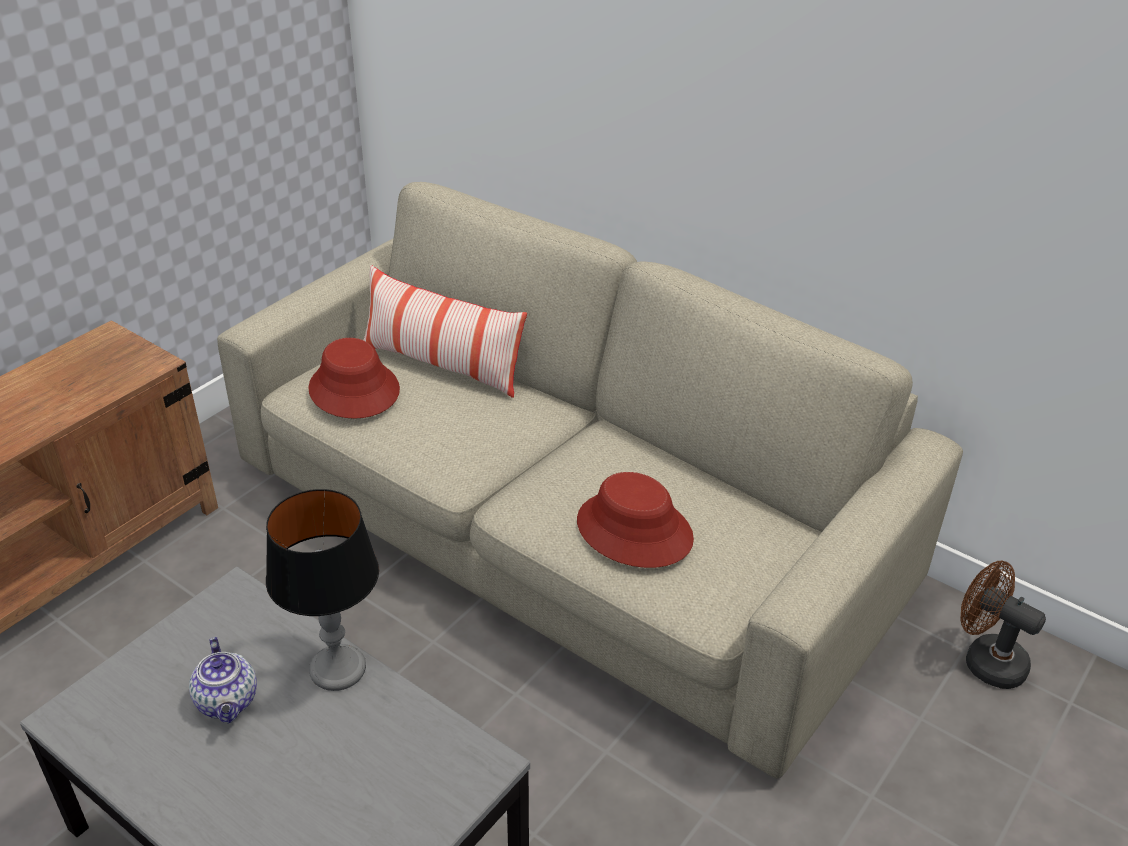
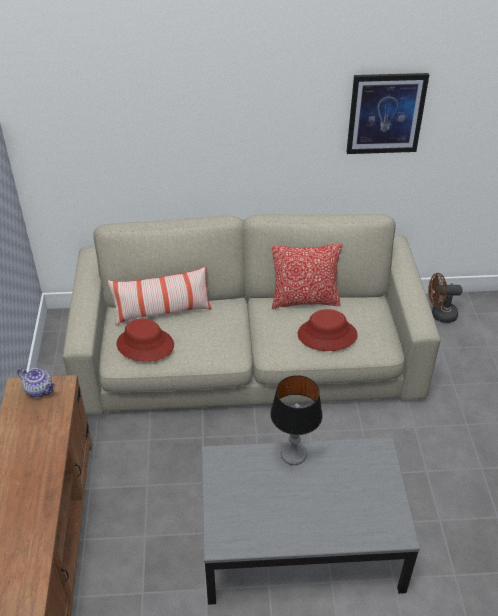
camera: 40 degrees left, 5 degrees up
teapot [189,637,257,723] -> teapot moved to [17,368,55,397]
none -> pillow [272,243,343,309]
none -> picture [347,73,429,154]

